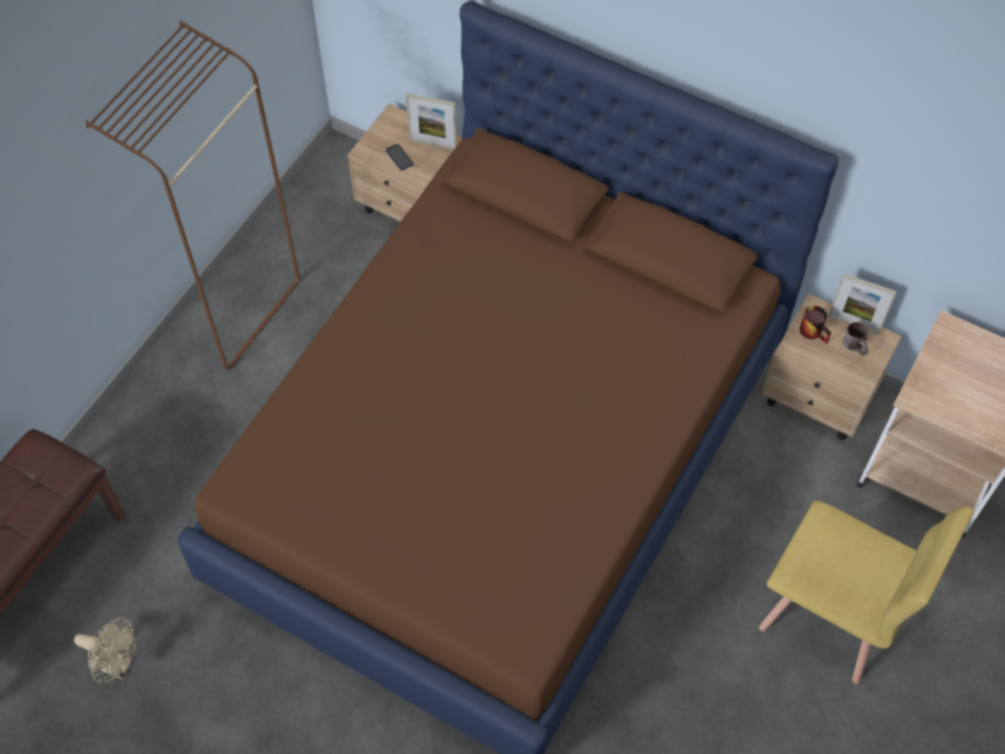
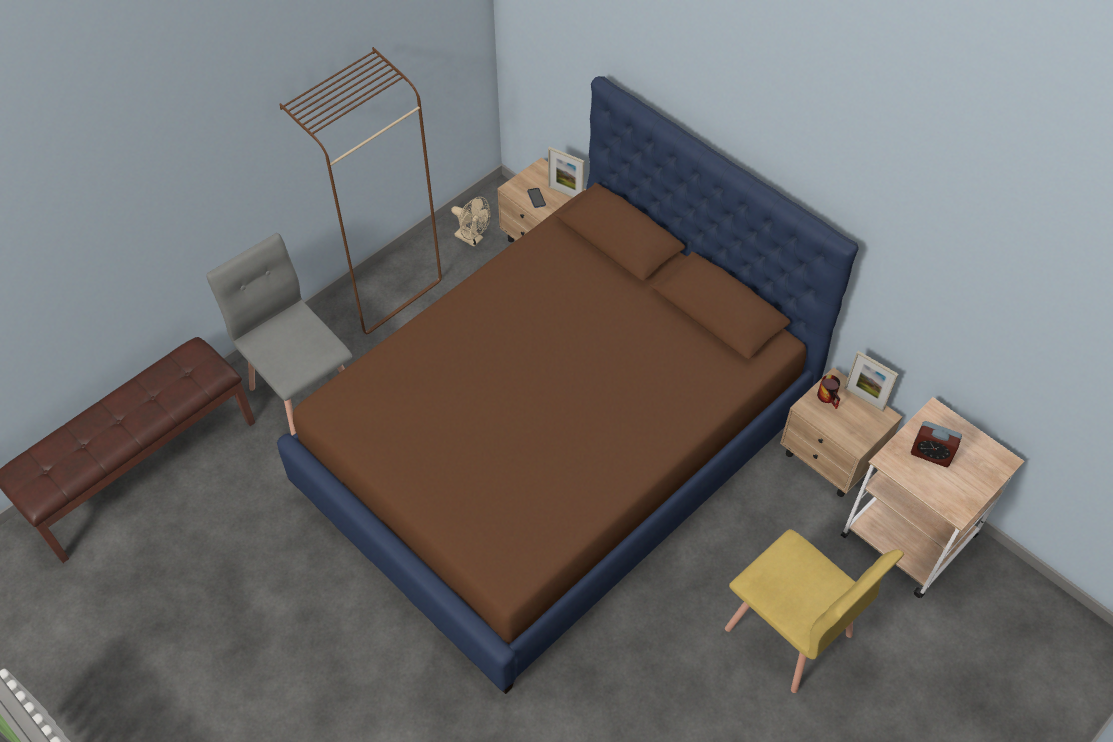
camera: 15 degrees right, 5 degrees down
beige fan [74,618,136,684] -> beige fan moved to [451,197,491,247]
brown mug [843,322,869,355] -> none
none -> grey chair [206,233,353,436]
none -> alarm clock [911,421,962,467]

